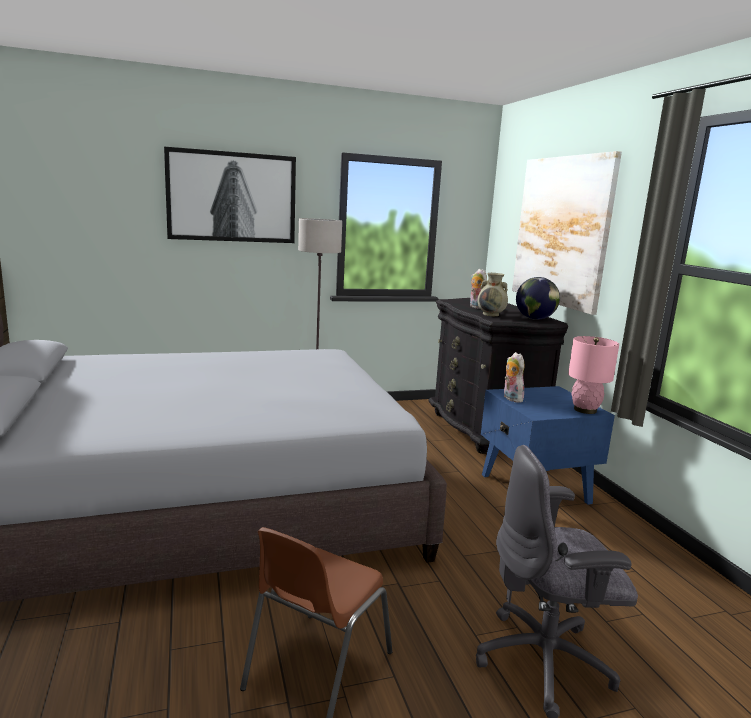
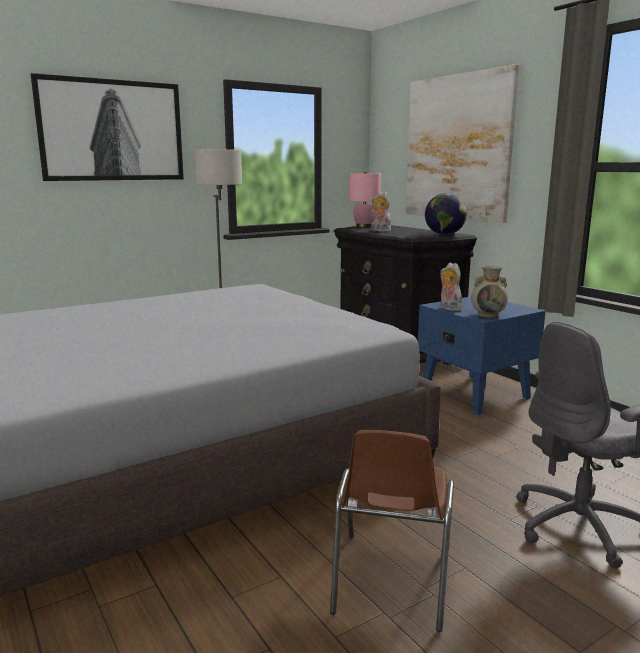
camera: 15 degrees left, 0 degrees up
beige vase [477,273,508,316] -> beige vase moved to [471,266,508,318]
pink table lamp [568,336,619,414] -> pink table lamp moved to [349,171,381,227]

